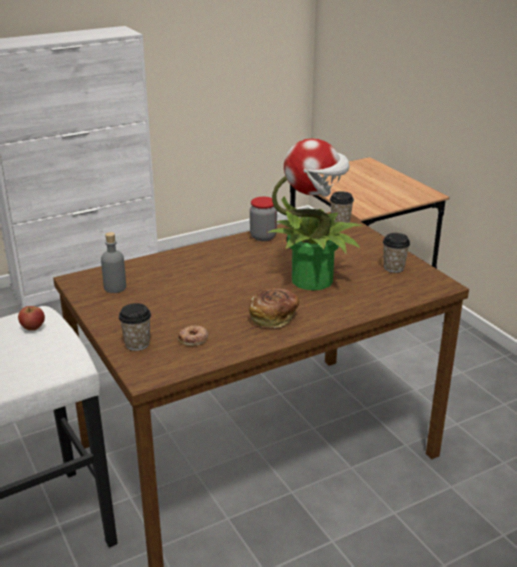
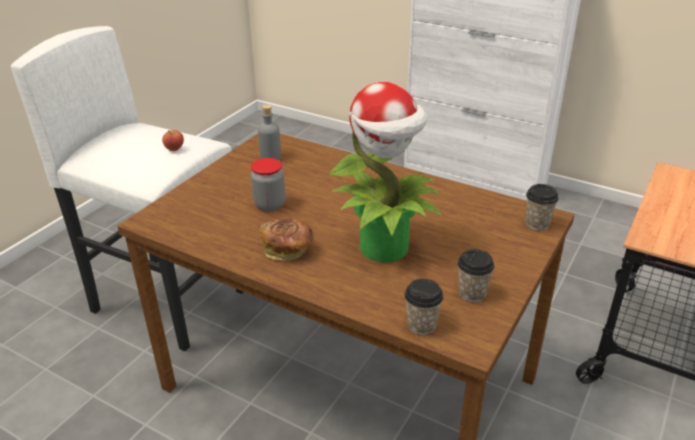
camera: 60 degrees right, 5 degrees up
cup [119,303,151,351] -> cup moved to [405,279,443,335]
donut [178,325,208,346] -> none
jar [250,197,277,241] -> jar moved to [251,158,285,211]

